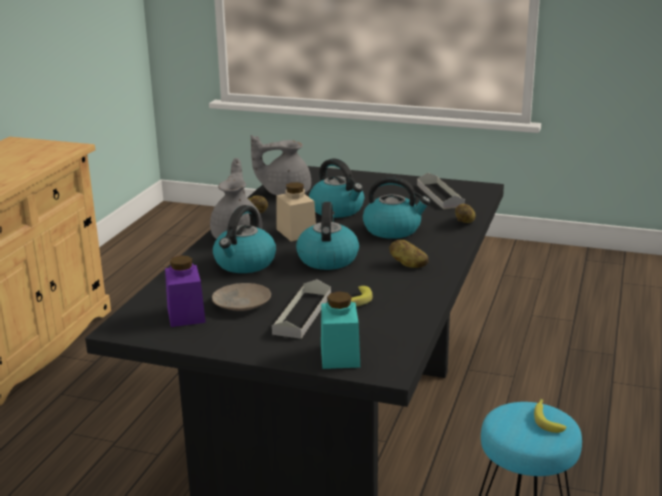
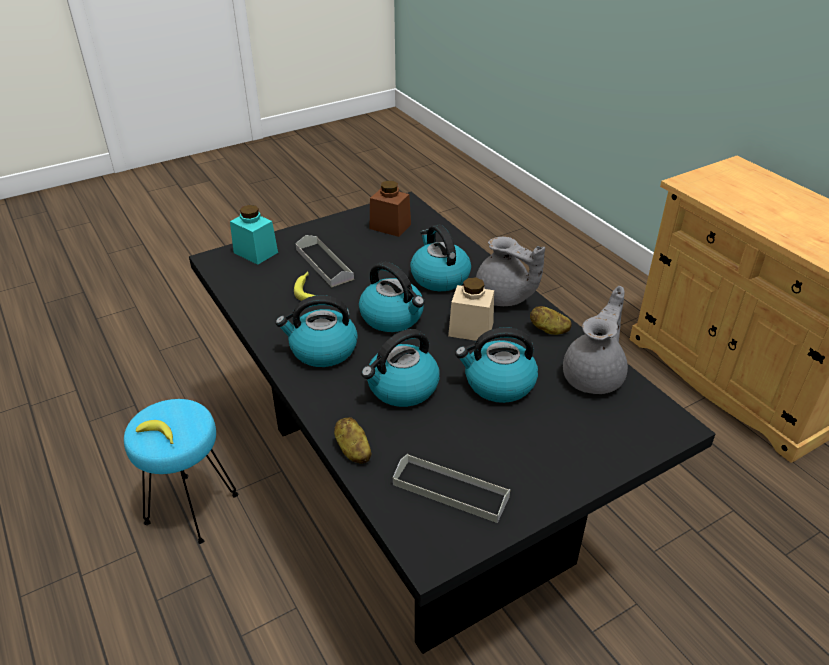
camera: 130 degrees right, 15 degrees up
purple jar [165,255,206,327] -> brown jar [370,181,411,237]
beige plate [212,283,271,311] -> none
potato [389,239,429,268] -> kettle [275,295,358,367]

